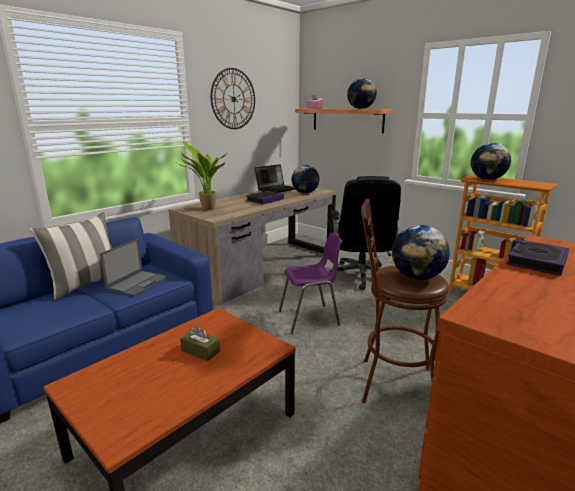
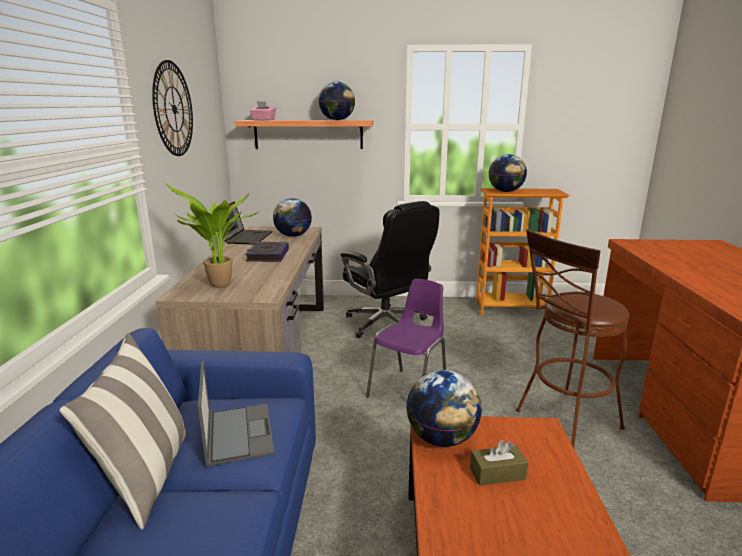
camera: 40 degrees left, 0 degrees up
globe [392,225,450,280] -> globe moved to [406,370,482,447]
book [507,240,570,276] -> none

